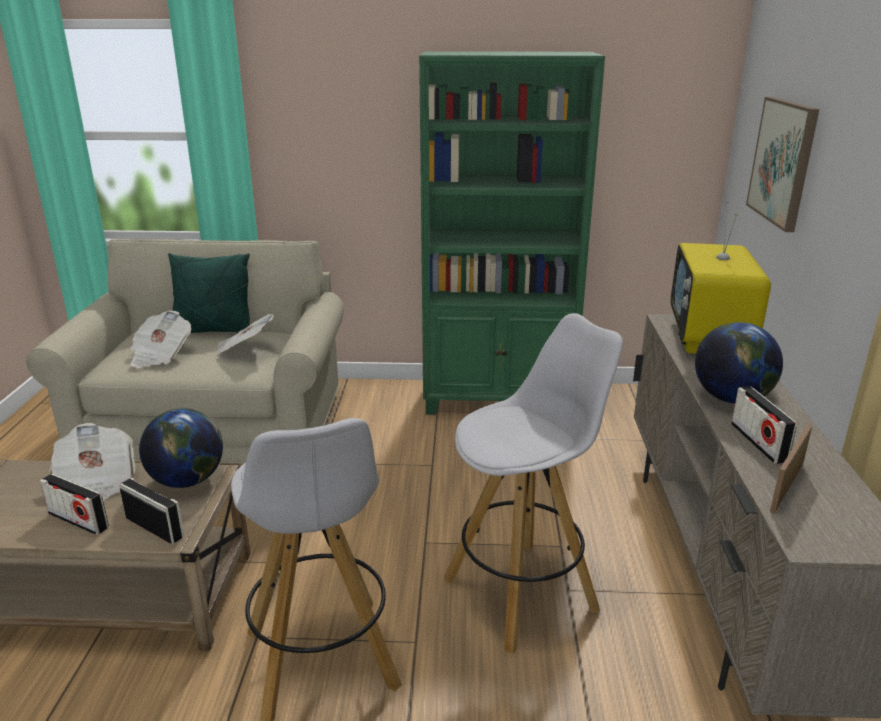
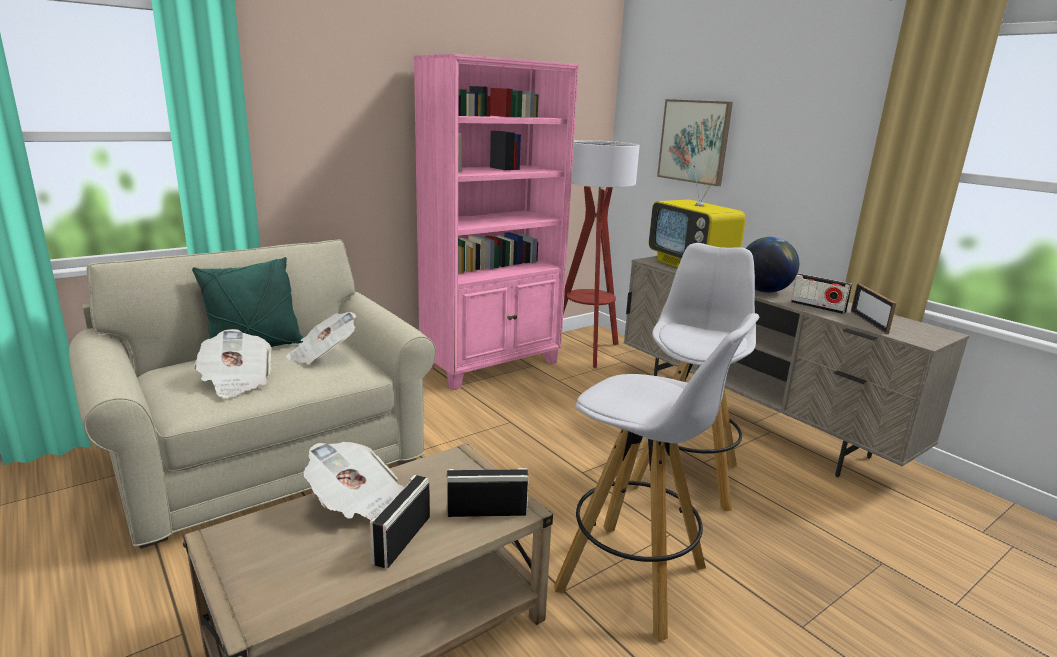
camera: 40 degrees left, 5 degrees down
radio [40,474,109,535] -> radio turned 120 degrees clockwise [370,475,430,568]
globe [139,408,223,488] -> none
green bookcase [419,51,605,415] -> pink bookcase [413,54,579,390]
none -> floor lamp [563,140,640,368]

